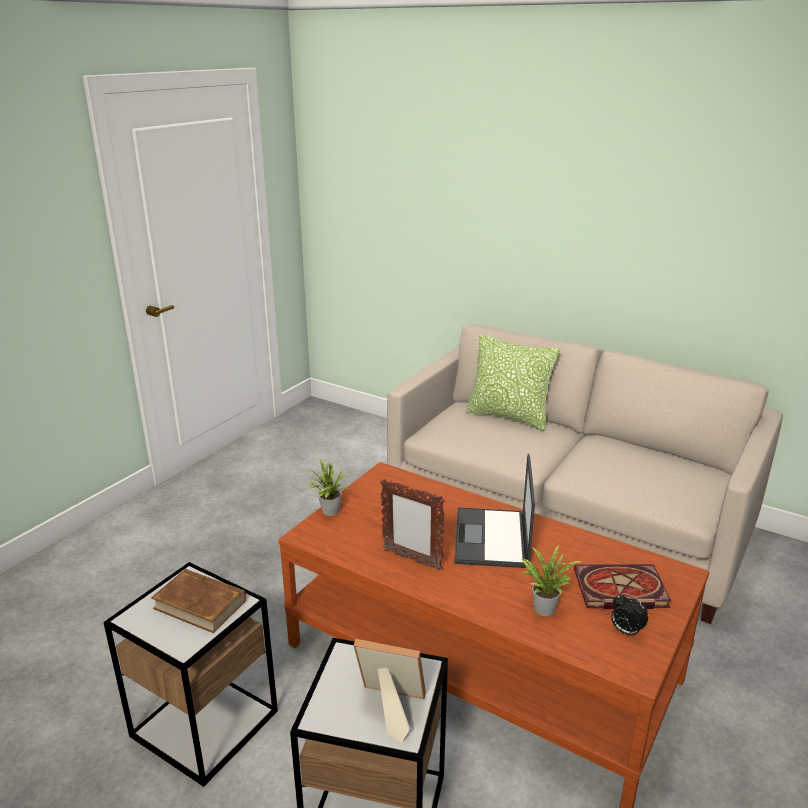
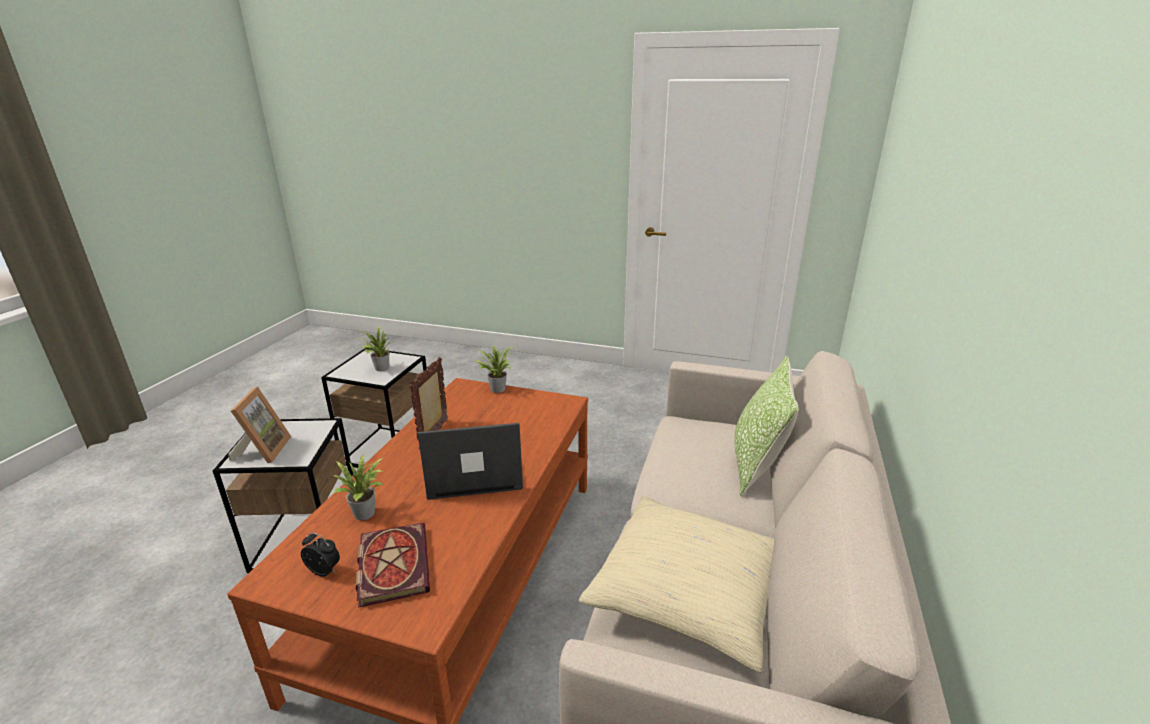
camera: 75 degrees right, 0 degrees up
brown book [151,569,246,633] -> potted plant [358,325,392,371]
alarm clock [611,593,648,637] -> alarm clock turned 90 degrees clockwise [301,532,340,577]
none -> beige pillow [579,496,774,673]

